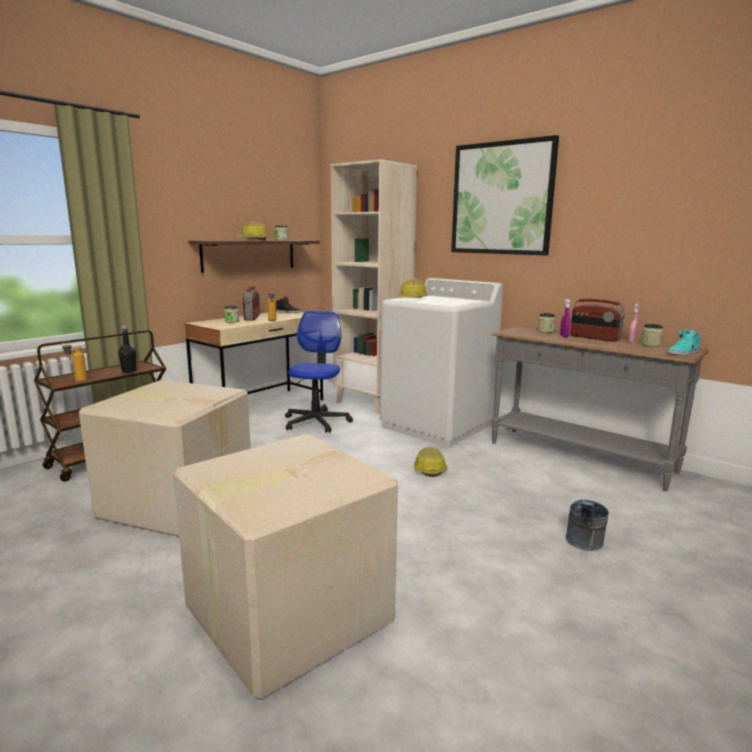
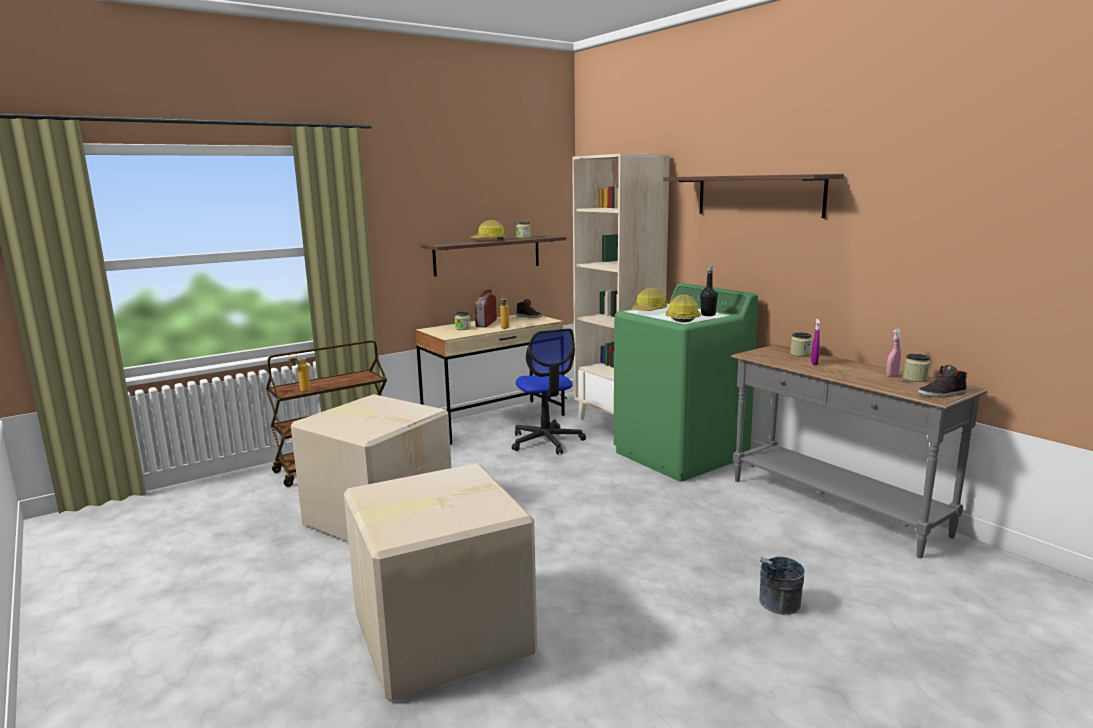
camera: 15 degrees right, 0 degrees up
black bottle [118,324,137,373] -> black bottle moved to [700,266,718,316]
office chair [285,311,353,433] -> office chair turned 135 degrees clockwise [512,329,586,455]
white washing machine [380,278,503,447] -> green washing machine [613,283,758,482]
hard hat [414,447,448,477] -> hard hat moved to [666,294,701,322]
picture [451,135,559,255] -> shelf [663,174,844,218]
radio [570,299,625,342] -> none
turquoise shoe [667,329,701,356] -> black shoe [918,365,967,398]

